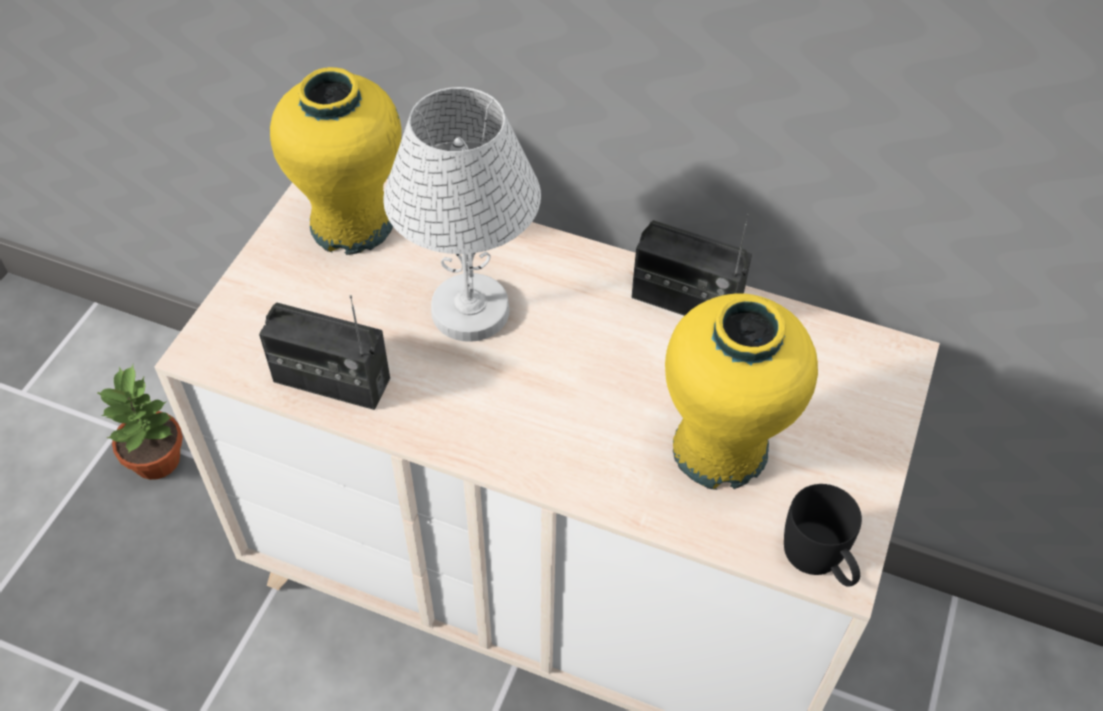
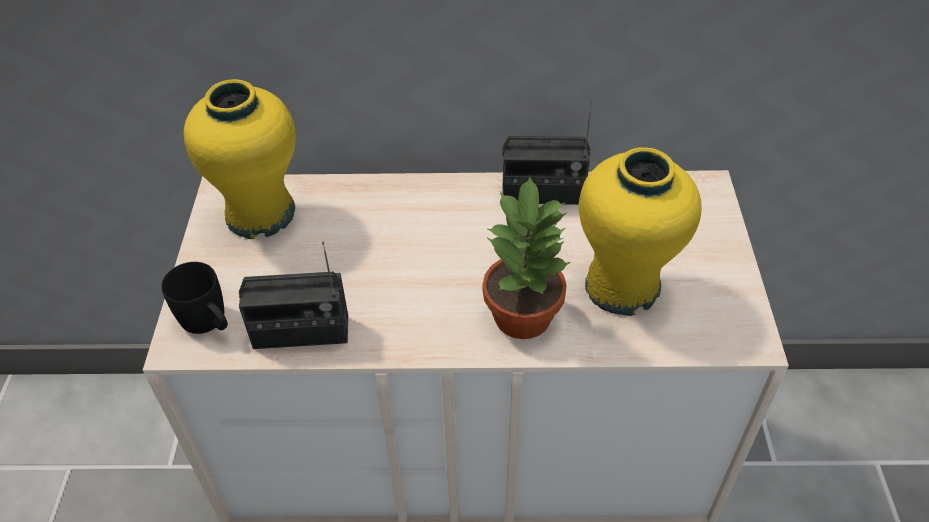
camera: 20 degrees left, 5 degrees down
potted plant [98,365,183,480] -> potted plant moved to [483,176,571,339]
white table lamp [383,87,541,342] -> none
black mug [784,484,862,587] -> black mug moved to [161,262,228,334]

